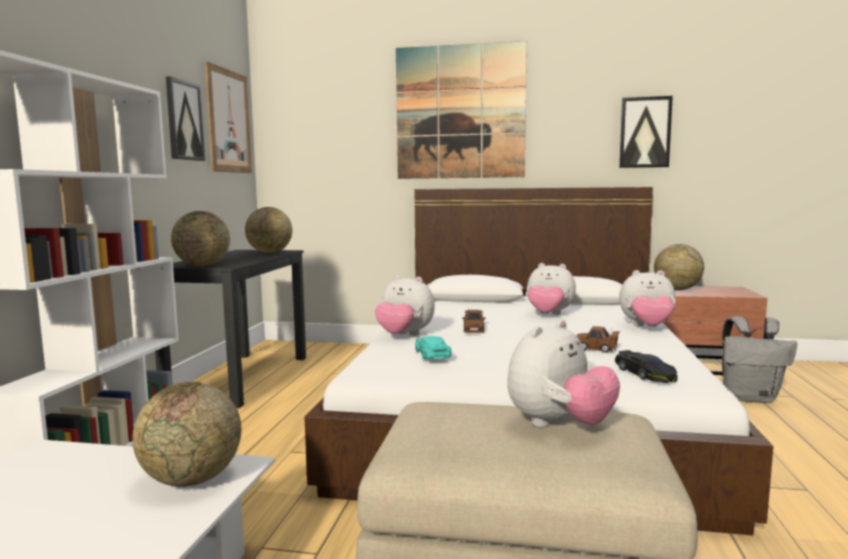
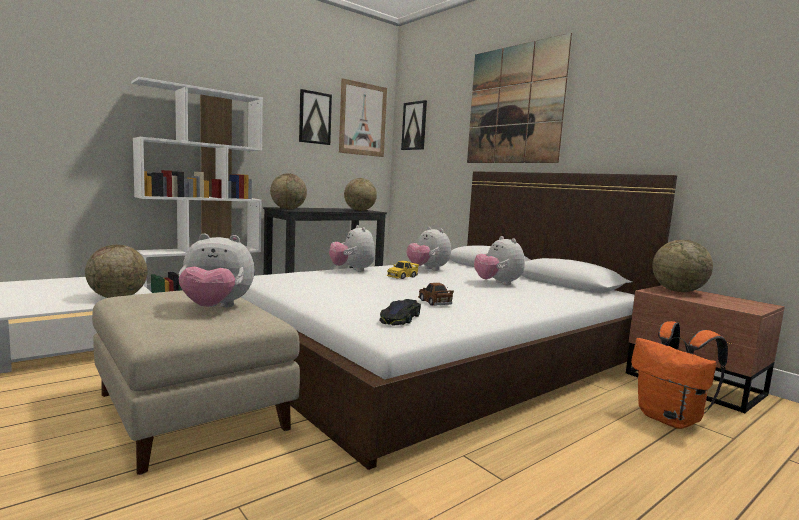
camera: 40 degrees right, 0 degrees up
turquoise toy car [415,336,451,360] -> none
brown toy car [462,309,485,333] -> yellow toy car [387,260,419,279]
picture [619,96,673,168] -> picture moved to [401,100,427,150]
plush toy [619,270,676,327] -> plush toy moved to [407,227,451,271]
grey backpack [722,316,797,403] -> orange backpack [631,321,728,429]

